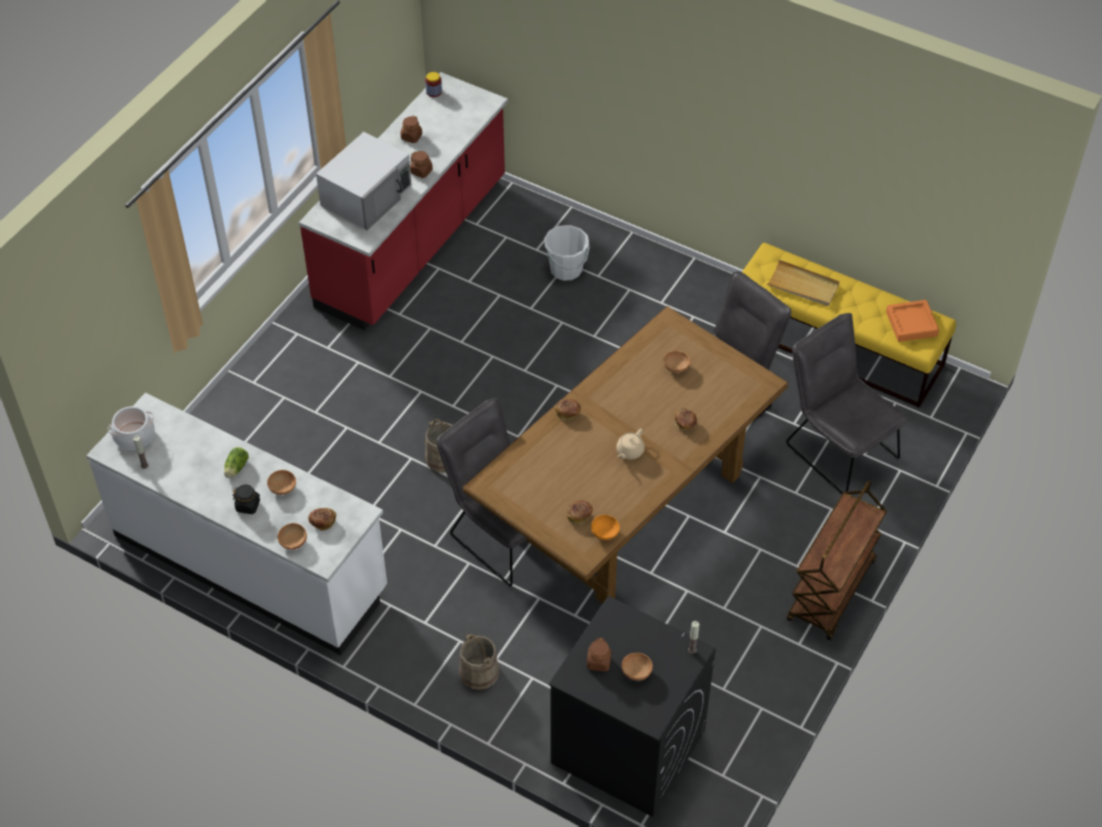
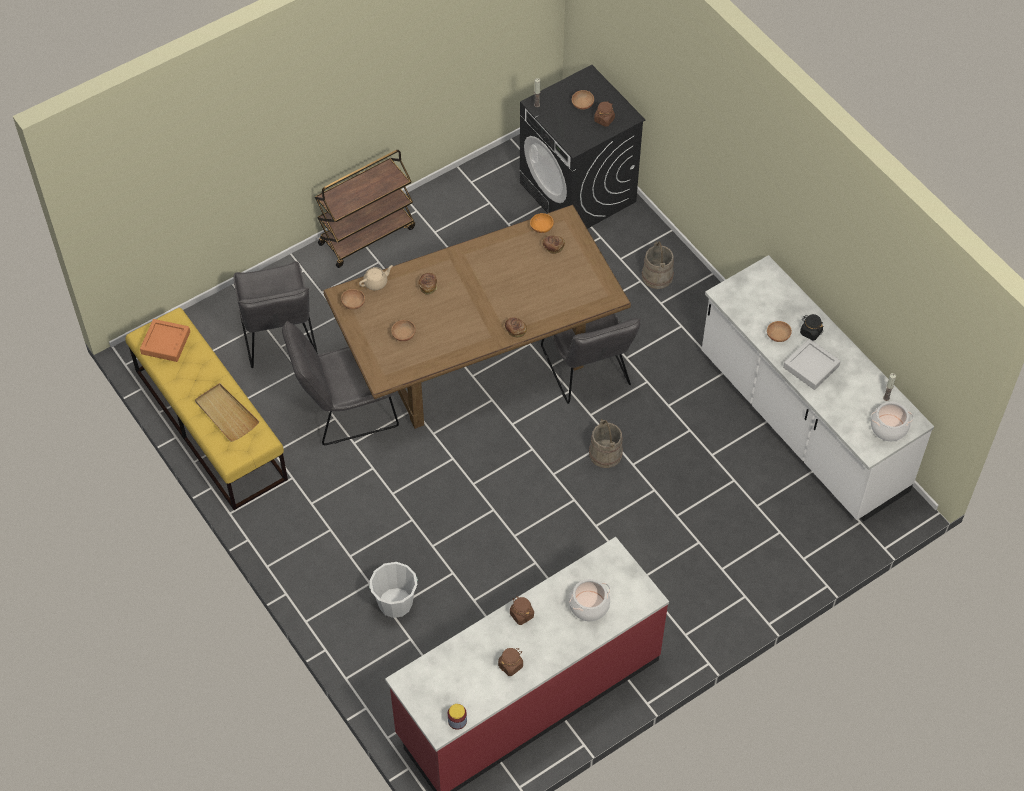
camera: 155 degrees left, 5 degrees up
lettuce [224,447,249,478] -> grey tray [783,339,841,390]
brown bowl [278,523,307,550] -> brown bowl moved to [341,289,365,310]
bread [308,508,336,531] -> none
white microwave [316,132,412,230] -> cooking pot [569,579,610,621]
beige teapot [616,429,645,459] -> beige teapot moved to [359,265,393,290]

